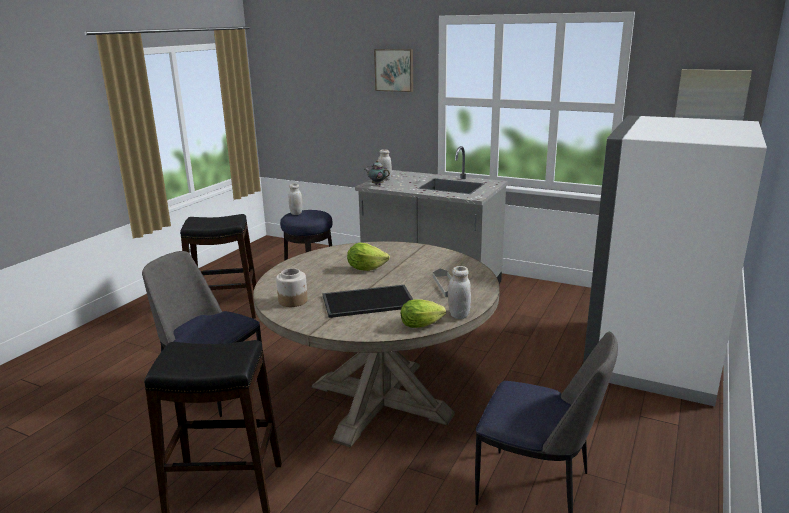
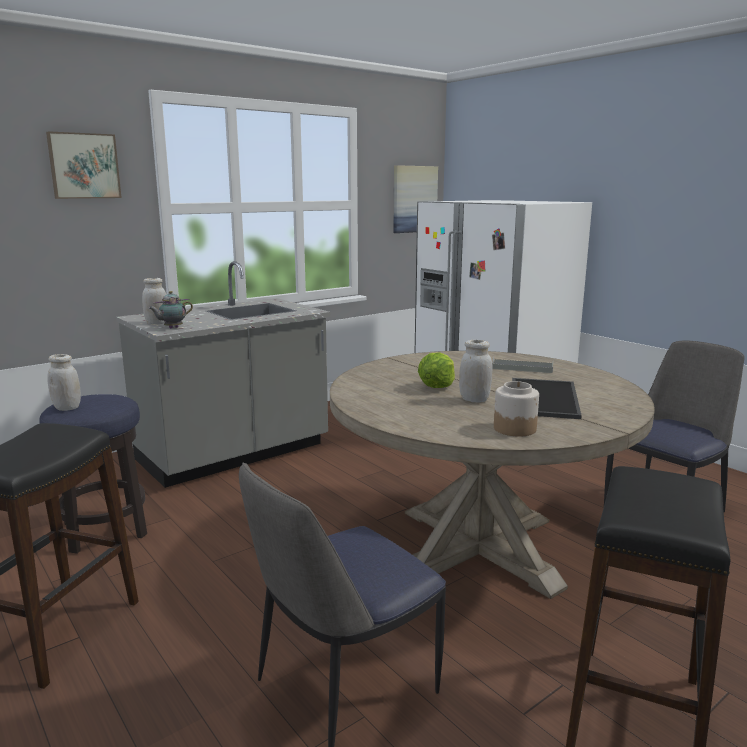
camera: 65 degrees left, 5 degrees down
lettuce [401,299,446,328] -> none
white jar [448,266,471,319] -> white jar moved to [459,340,492,403]

